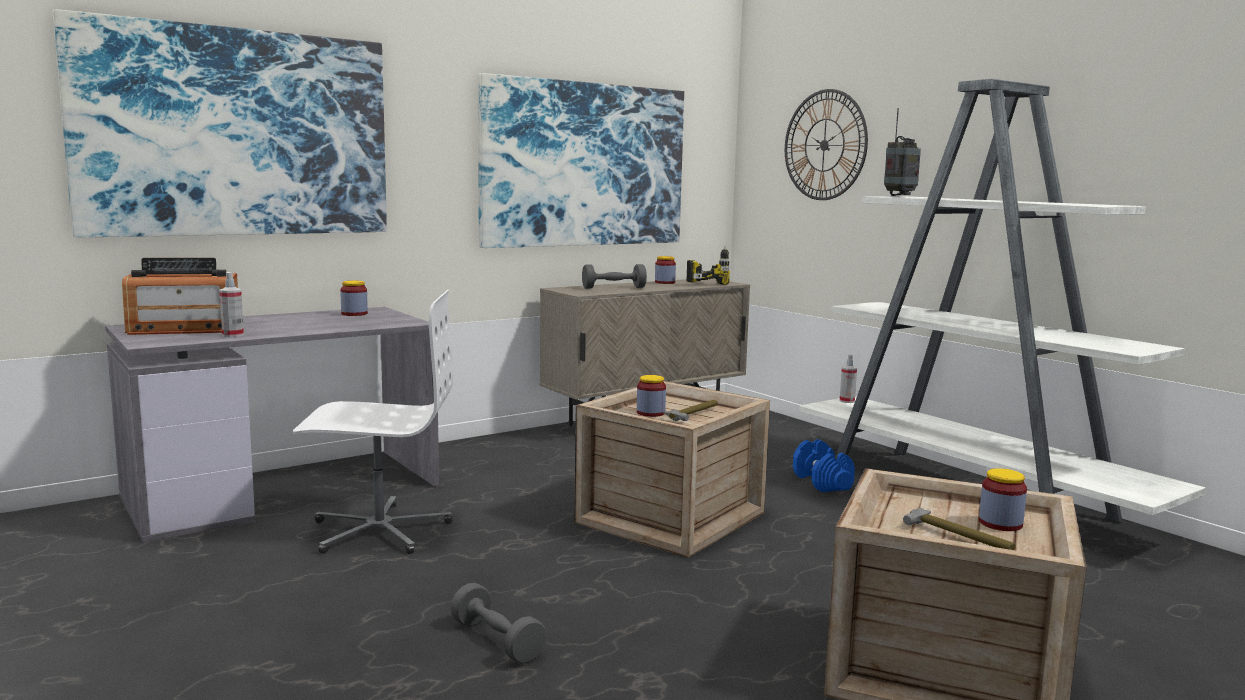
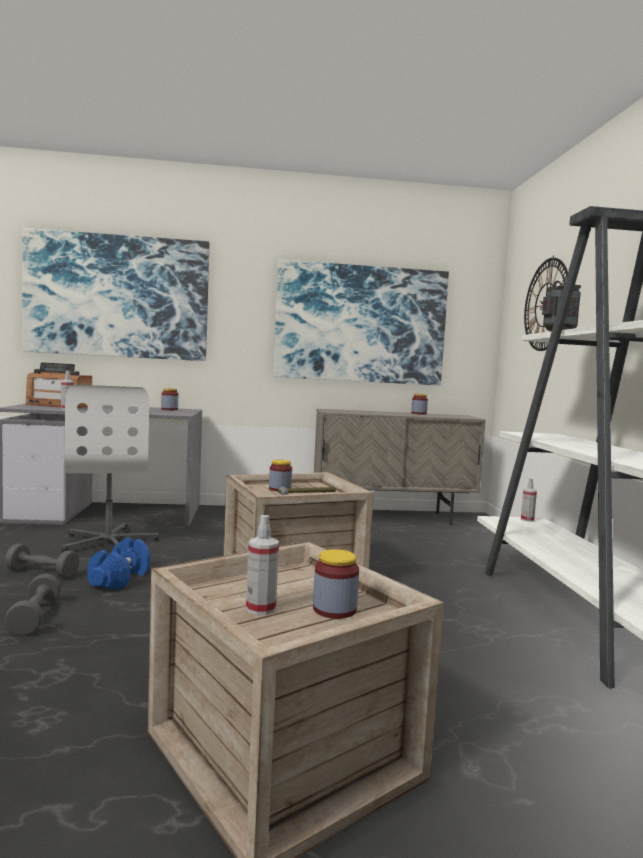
camera: 30 degrees right, 5 degrees down
white office chair [293,290,453,554] -> white office chair turned 45 degrees clockwise [62,385,159,552]
grey dumbbell [582,264,647,289] -> grey dumbbell moved to [5,543,79,578]
power drill [687,246,730,285] -> none
blue dumbbell [793,439,855,492] -> blue dumbbell moved to [87,537,150,590]
hammer [903,508,1016,550] -> spray bottle [246,515,279,615]

